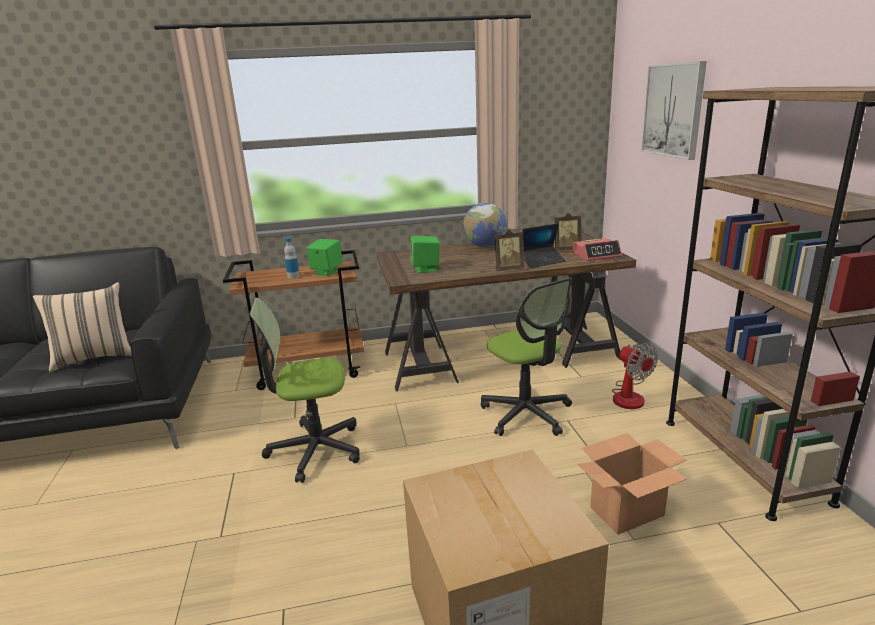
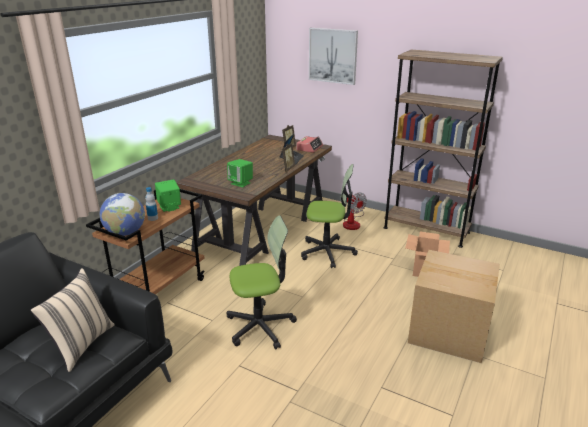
camera: 50 degrees left, 5 degrees up
office chair [250,298,360,483] -> office chair turned 135 degrees counterclockwise [227,215,297,349]
globe [463,203,507,247] -> globe moved to [100,193,145,236]
fan [612,343,658,409] -> fan turned 45 degrees clockwise [343,193,367,230]

